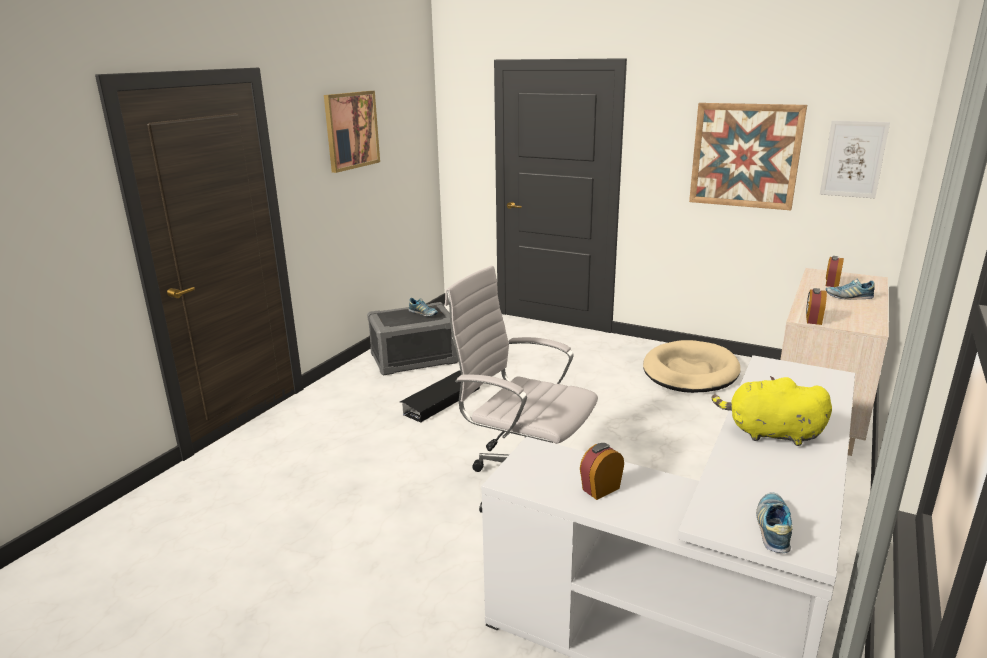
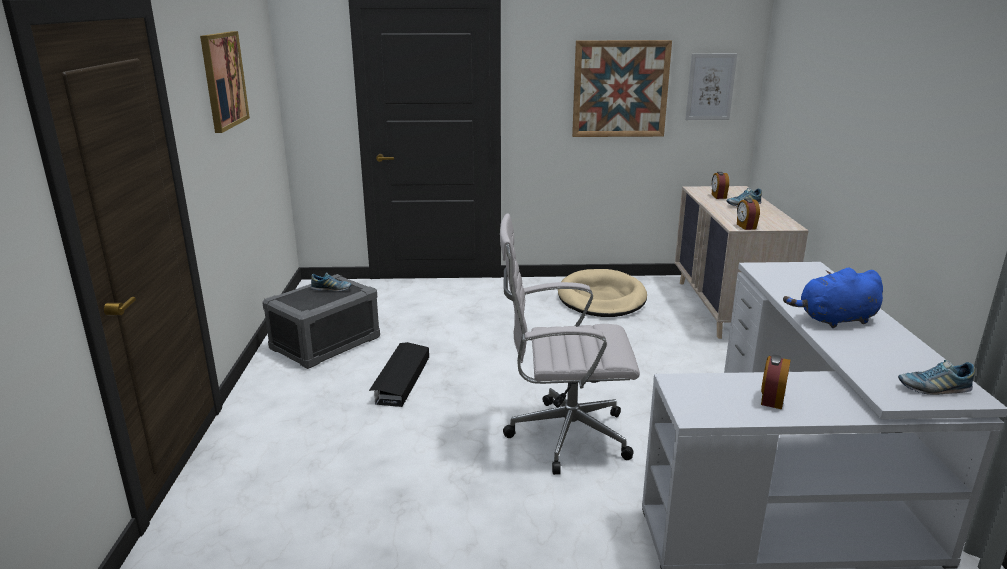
camera: 30 degrees left, 0 degrees up
yellow plush toy [712,376,832,446] -> blue plush toy [783,268,883,328]
shoe [756,492,793,553] -> shoe turned 75 degrees counterclockwise [898,360,975,395]

